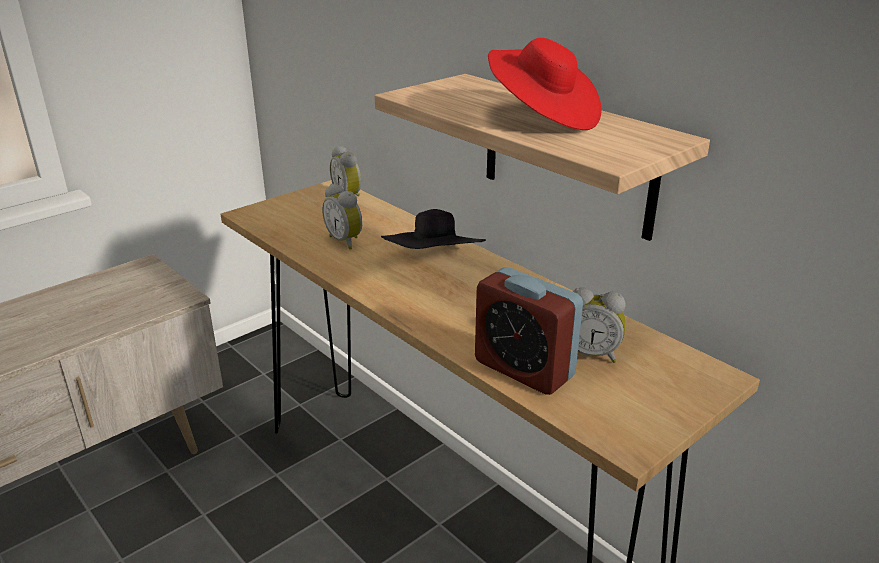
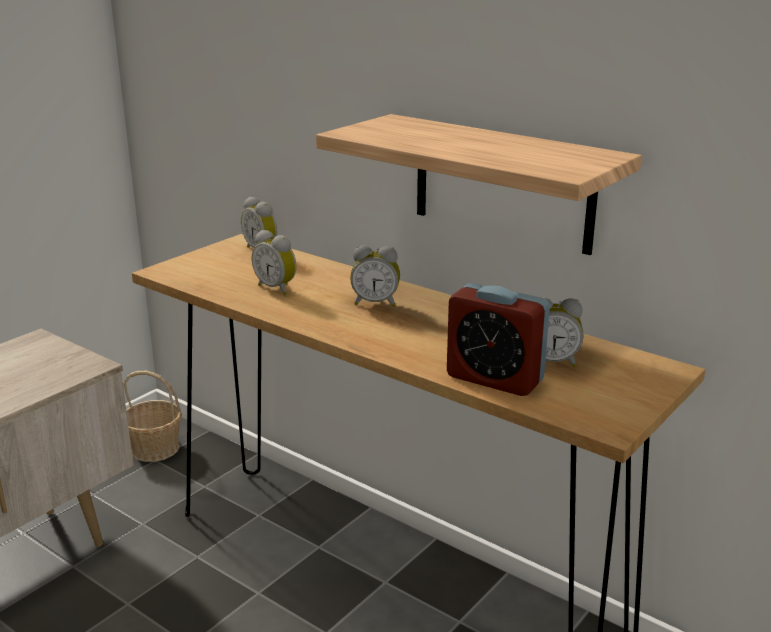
camera: 10 degrees left, 5 degrees down
black hat [381,209,486,249] -> alarm clock [350,245,400,307]
red hat [488,38,602,130] -> none
none -> basket [123,371,182,462]

